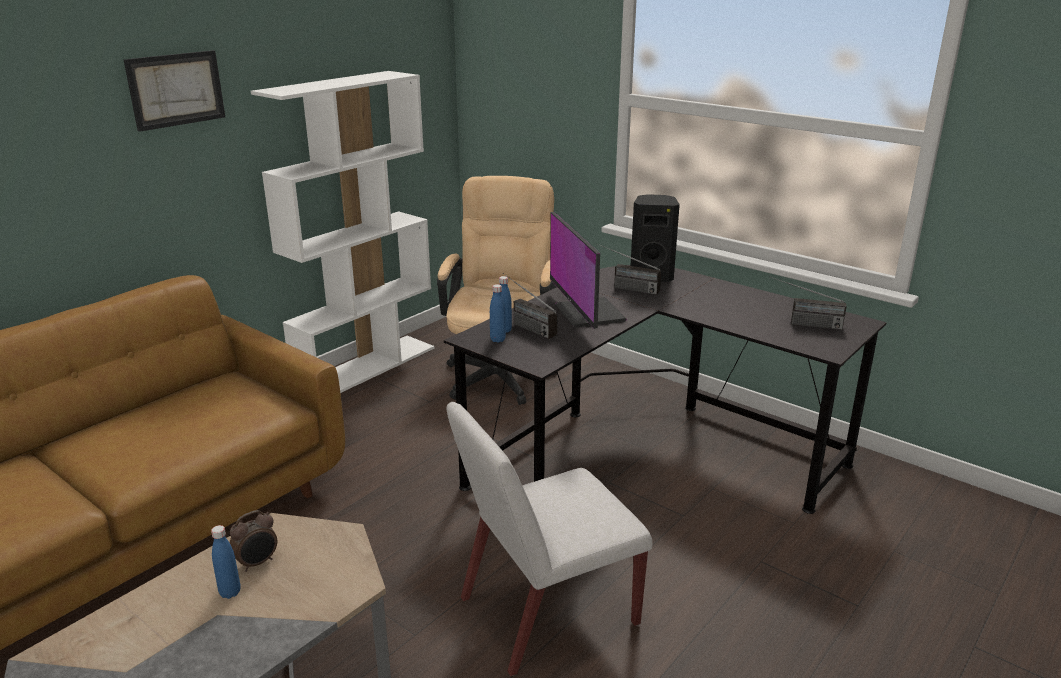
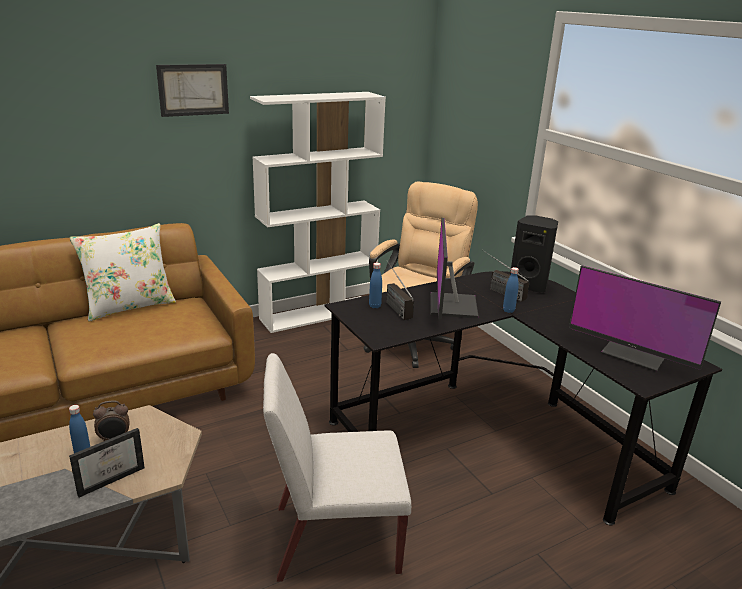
camera: 20 degrees right, 0 degrees up
blue bottle [490,284,506,343] -> blue bottle moved to [503,267,519,313]
radio [769,276,846,330] -> monitor [569,265,721,372]
none -> picture frame [69,428,145,497]
none -> white pillow [70,223,176,322]

